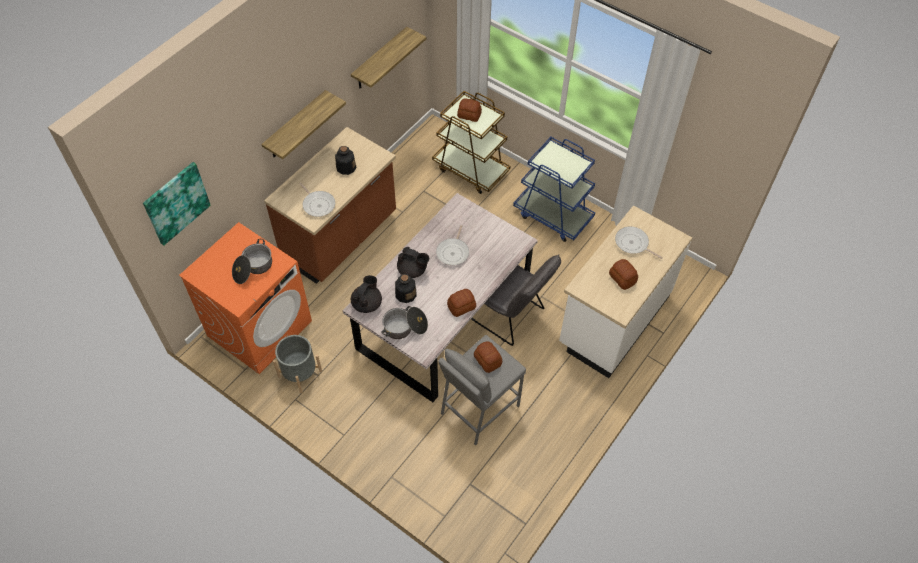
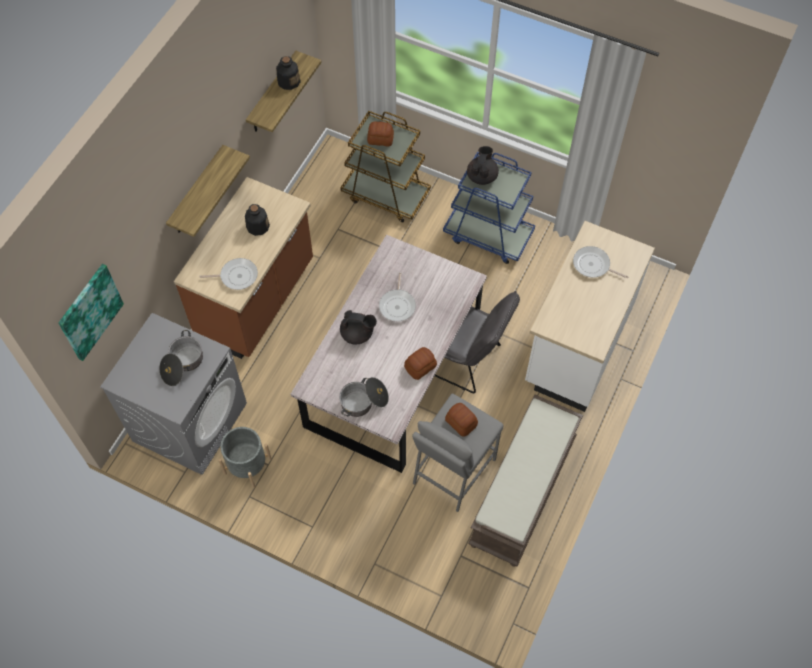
camera: 10 degrees left, 5 degrees up
orange washing machine [179,222,312,374] -> grey washing machine [100,313,247,475]
frying pan [300,183,335,217] -> frying pan turned 45 degrees counterclockwise [200,258,258,290]
black teapot [351,275,382,313] -> black teapot moved to [467,146,499,185]
bottle [395,274,417,303] -> bottle moved to [276,56,301,90]
bread [609,259,638,290] -> none
none -> brown bench [468,394,583,566]

